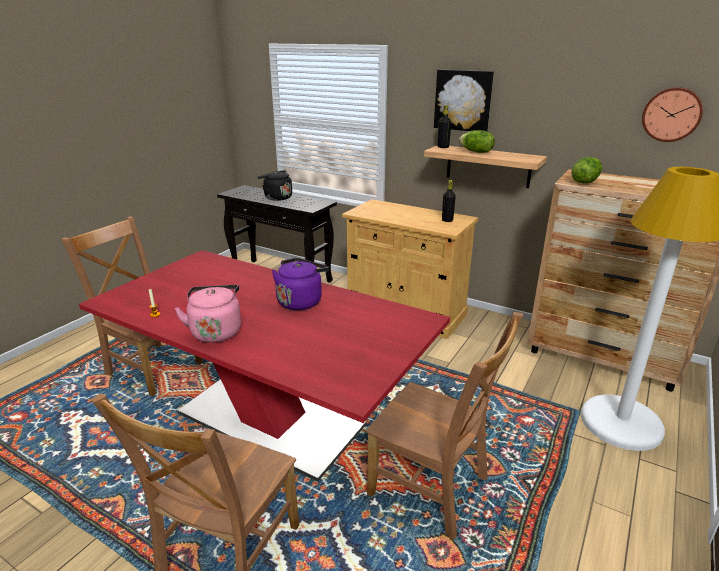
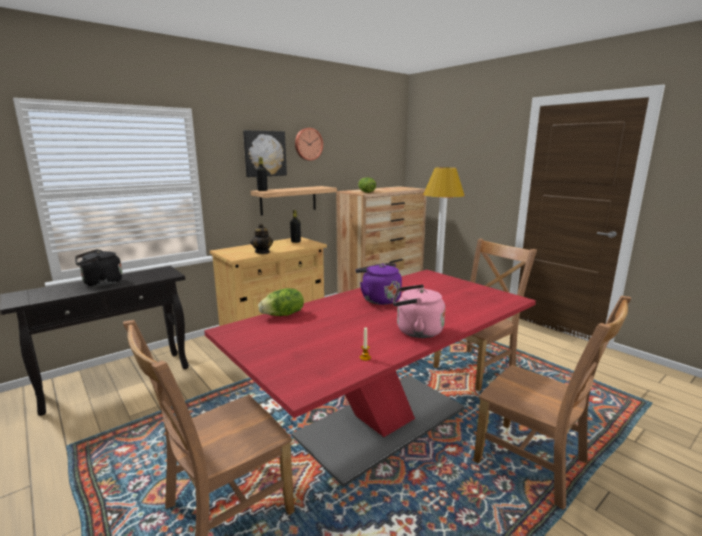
camera: 70 degrees left, 10 degrees down
lettuce [459,130,495,153] -> lettuce moved to [258,288,304,316]
wall clock [642,87,703,142] -> wall clock moved to [295,128,323,161]
none -> teapot [250,223,273,254]

